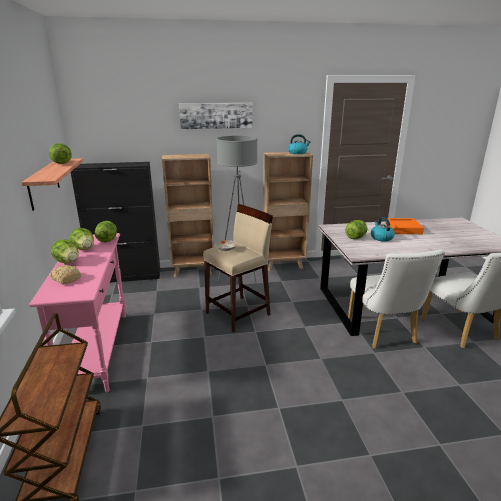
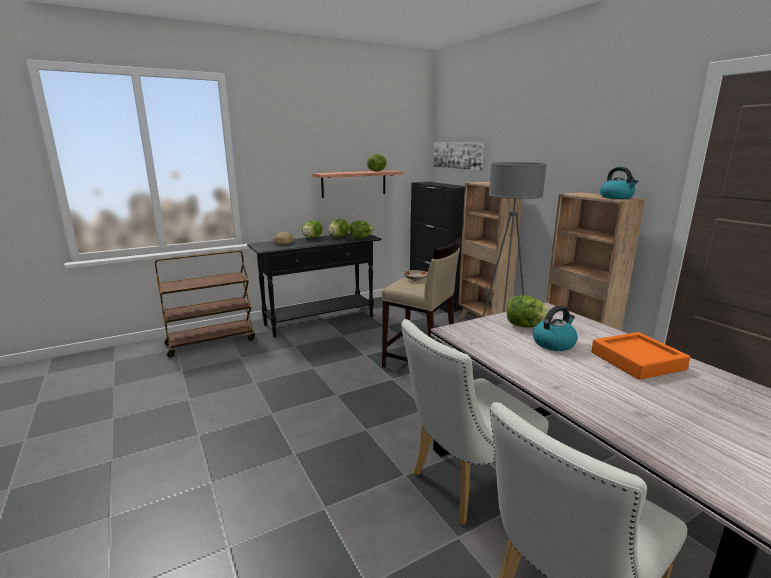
camera: 70 degrees right, 5 degrees down
pink console table [29,233,126,392] -> black console table [247,233,381,337]
picture [179,103,252,129] -> picture moved to [433,143,484,170]

